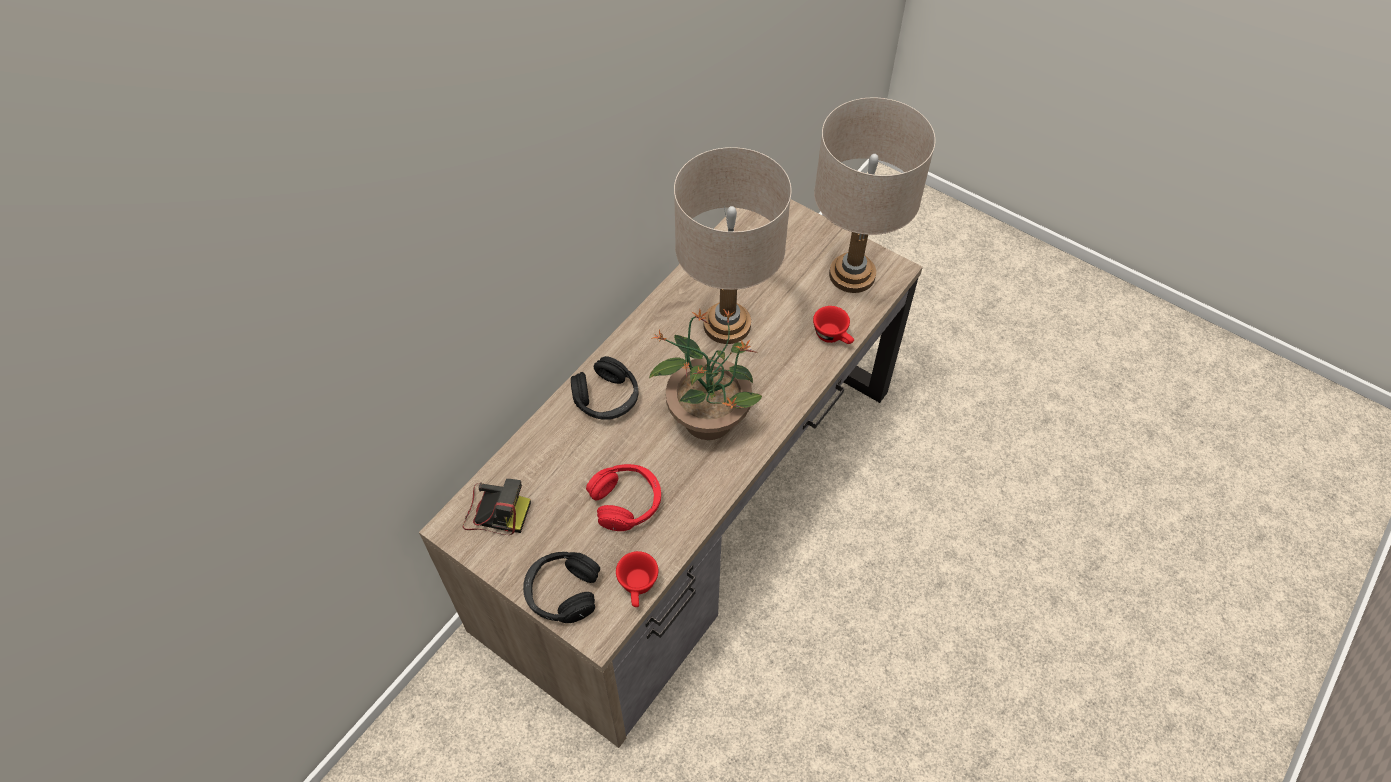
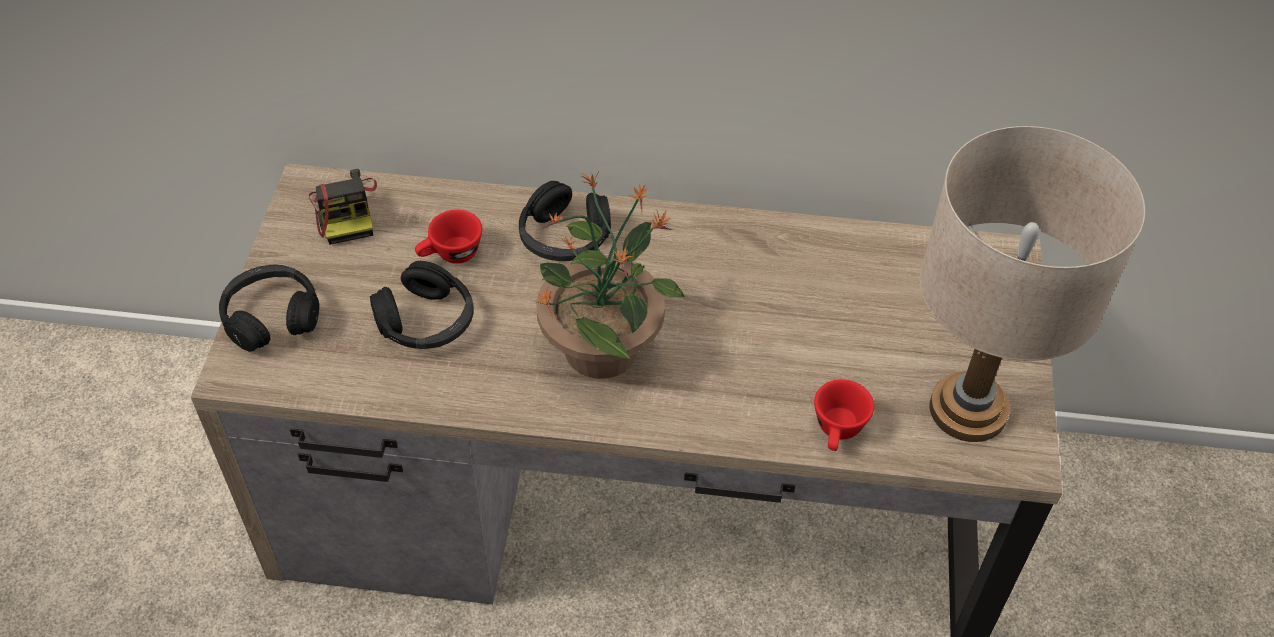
camera: 60 degrees right, 5 degrees down
red headphones [586,464,661,531] -> black headphones [370,261,474,349]
red cup [616,551,658,607] -> red cup moved to [415,210,482,264]
beige table lamp [674,147,791,344] -> none

